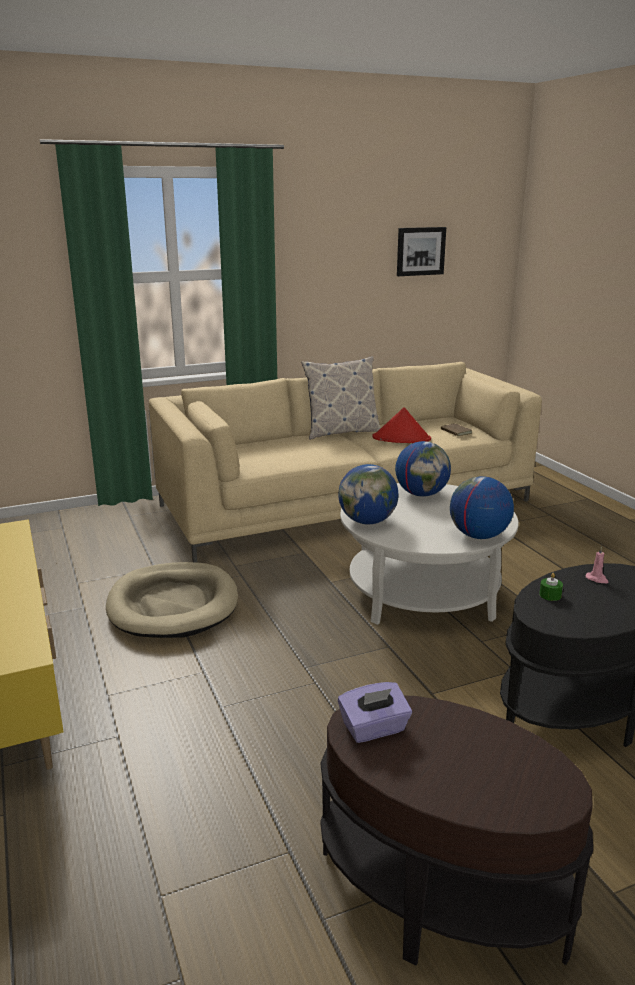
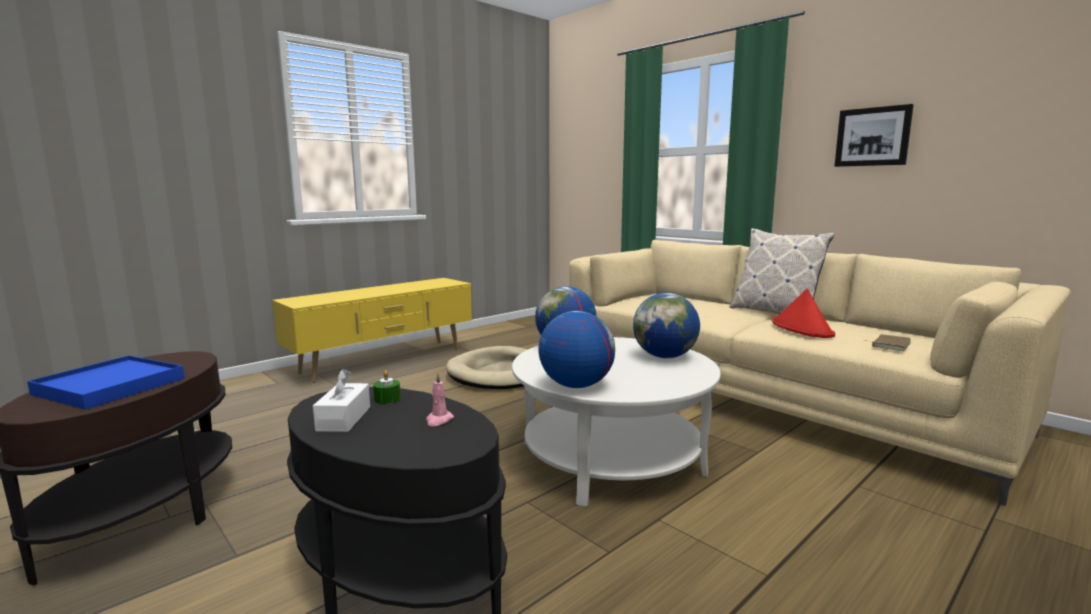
camera: 70 degrees right, 10 degrees down
purple tissue box [338,682,412,743] -> none
picture [397,227,446,276] -> picture moved to [834,104,914,167]
none -> blue tray [27,356,185,410]
none -> white tissue box [313,369,370,432]

